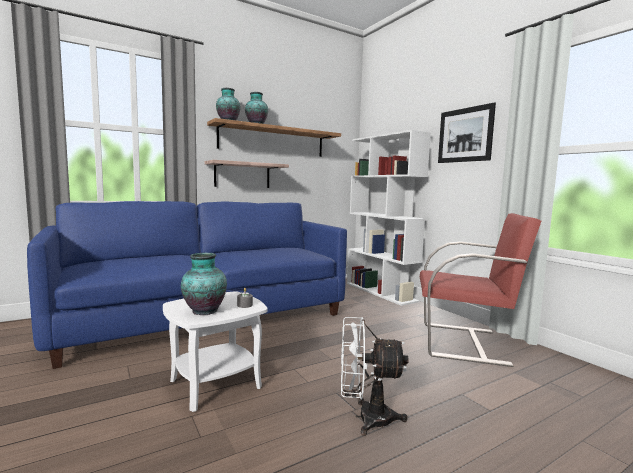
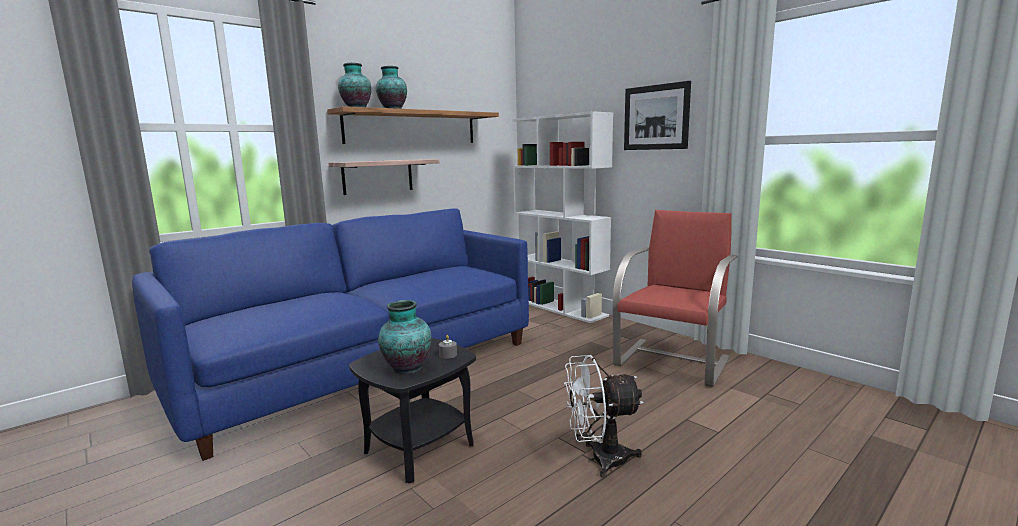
camera: 10 degrees left, 5 degrees up
white side table [163,291,268,412] -> black side table [349,338,476,484]
red armchair [420,213,541,367] -> red armchair turned 60 degrees counterclockwise [613,210,738,387]

